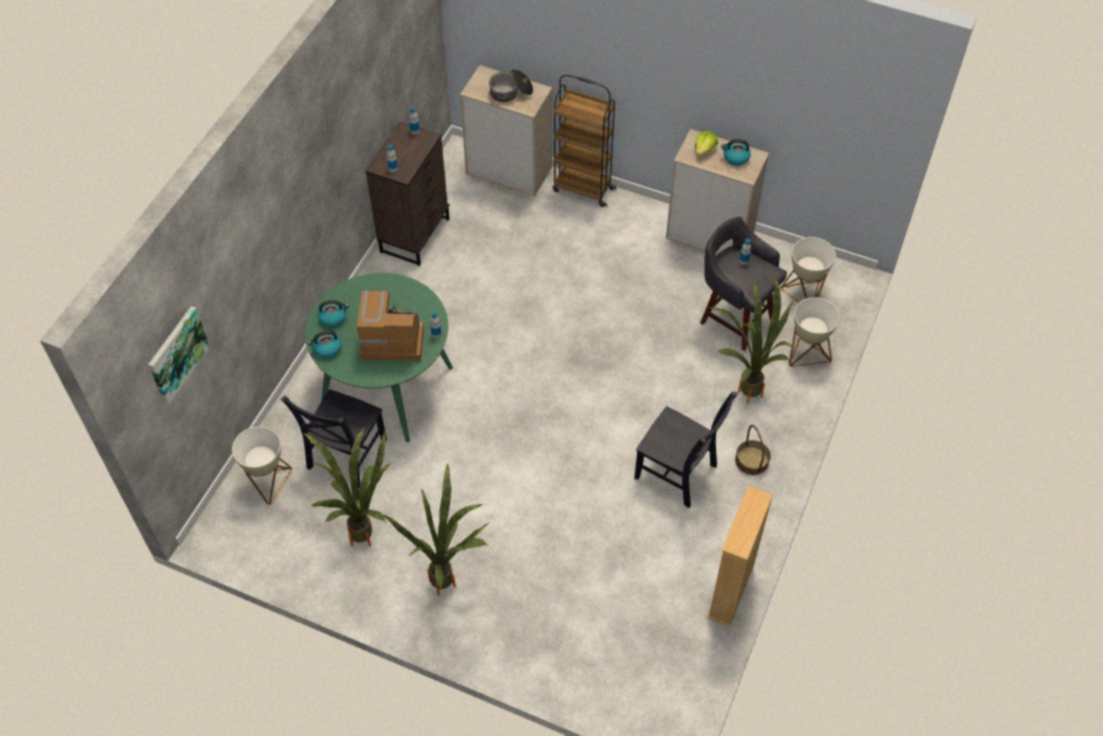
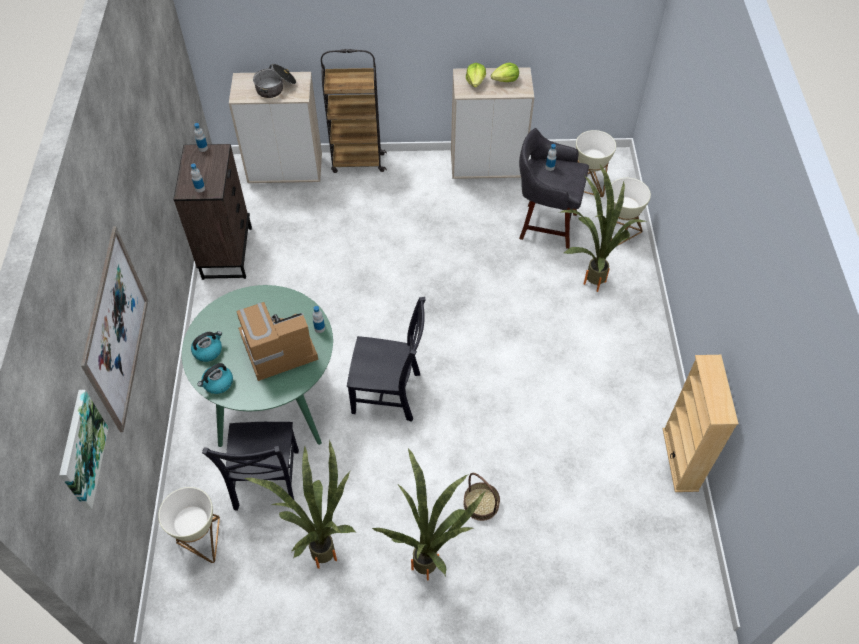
camera: 25 degrees left, 0 degrees up
black chair [634,391,738,508] -> black chair moved to [347,297,425,422]
kettle [721,139,751,166] -> lettuce [491,63,519,82]
basket [735,425,771,475] -> basket moved to [464,473,500,521]
none -> picture [81,226,148,432]

